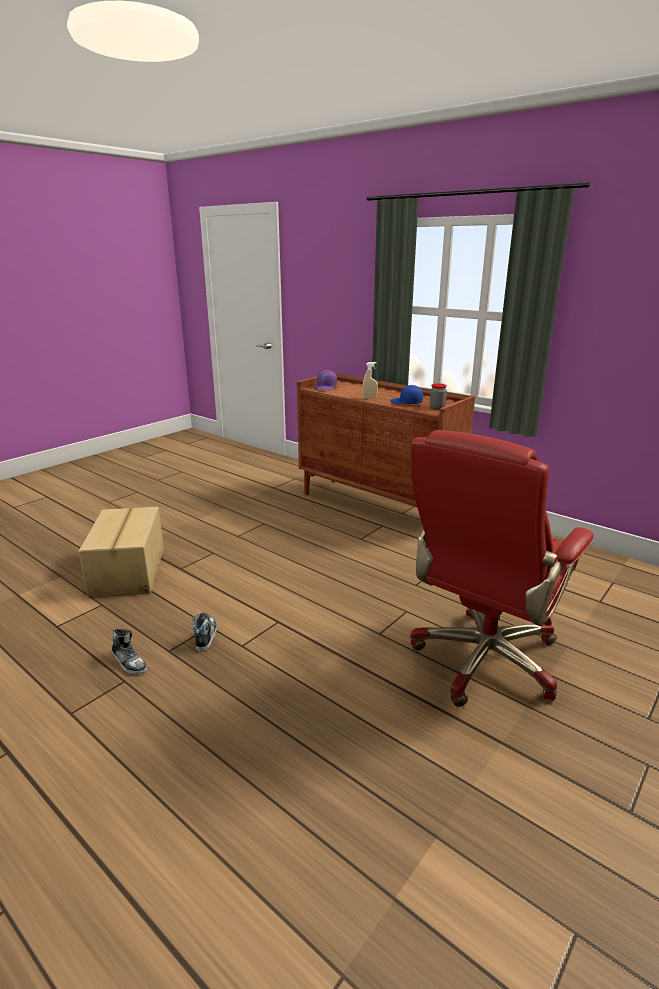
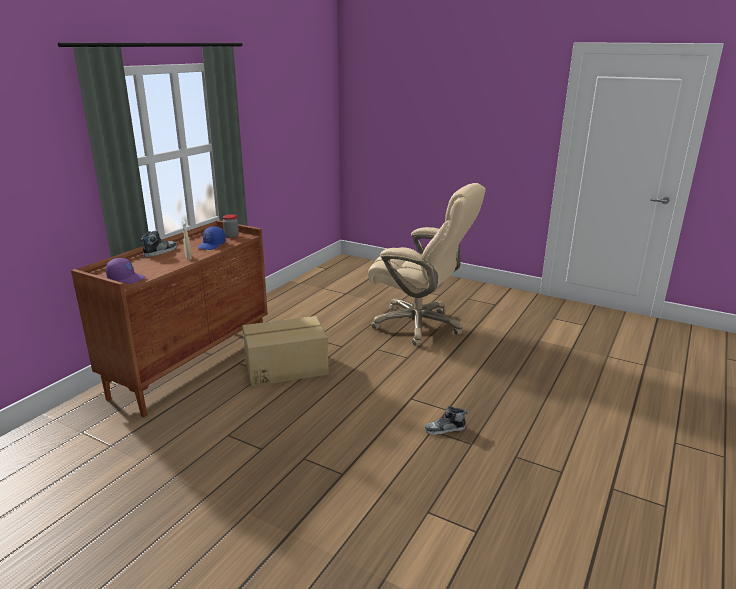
camera: 100 degrees left, 0 degrees up
cardboard box [79,507,164,597] -> cardboard box moved to [242,316,329,386]
shoe [112,629,147,675] -> shoe moved to [140,230,177,257]
red office chair [410,430,594,707] -> beige office chair [368,183,486,346]

